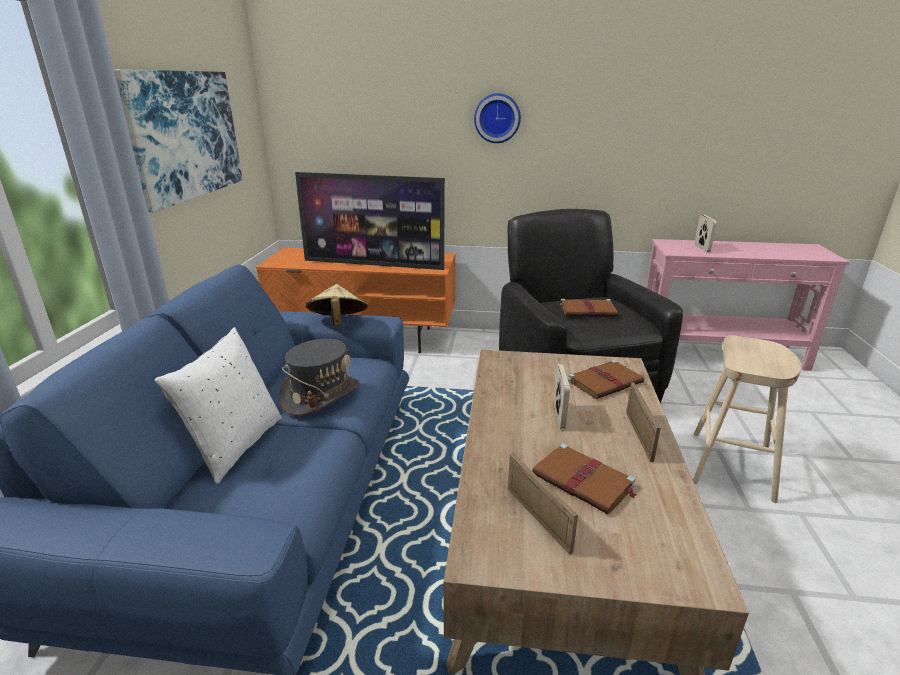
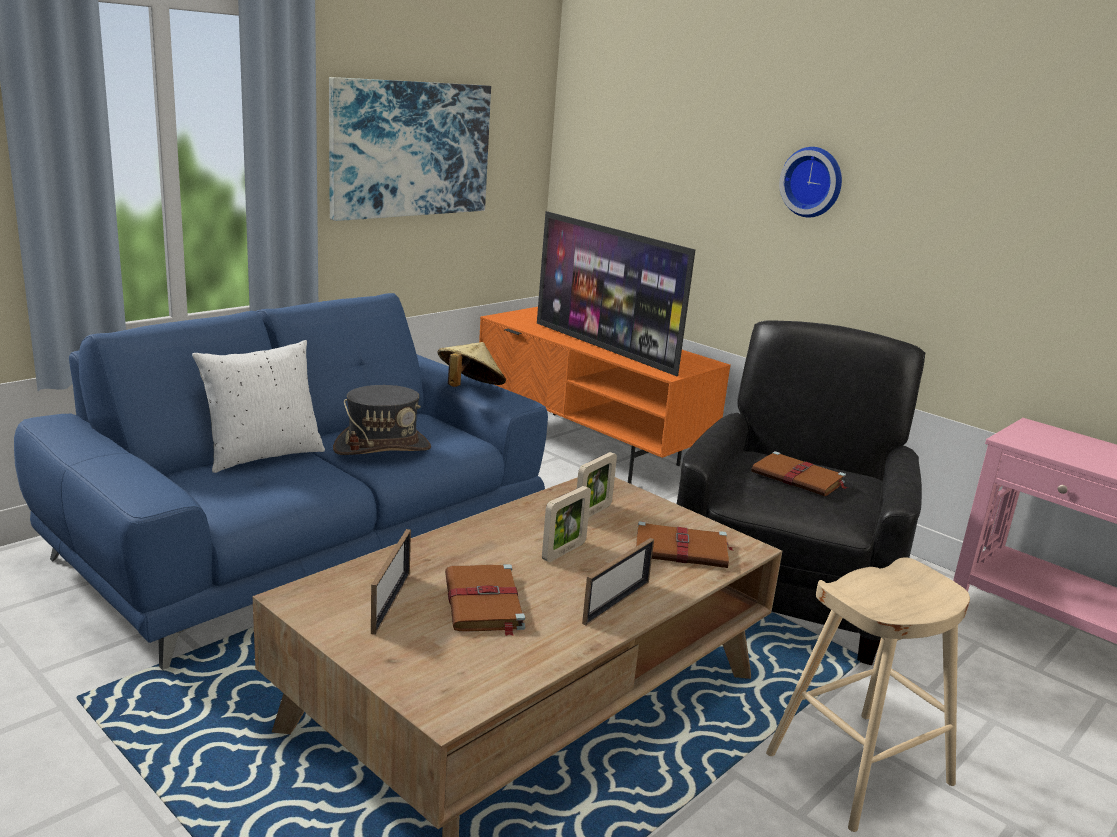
camera: 35 degrees right, 5 degrees down
picture frame [695,215,717,252] -> picture frame moved to [577,452,617,518]

